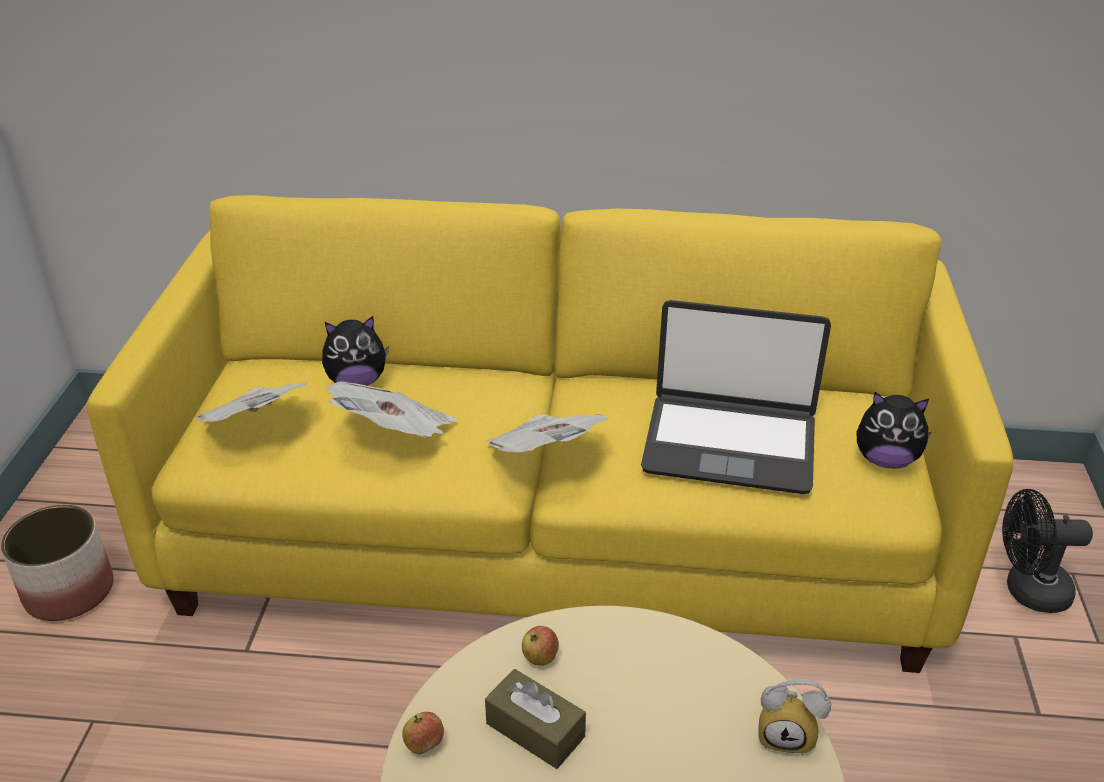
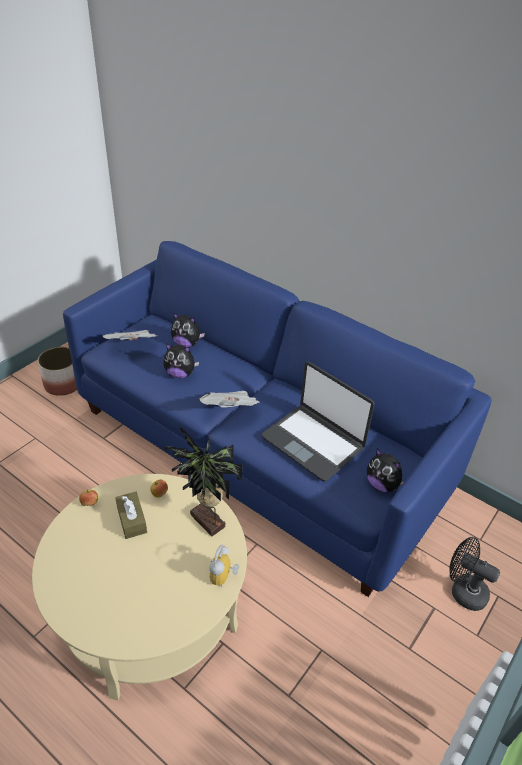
camera: 30 degrees right, 5 degrees up
yellow sofa [87,195,1013,673] -> blue sofa [63,241,492,597]
newspaper [327,381,457,438] -> plush toy [163,343,199,378]
alarm clock [758,679,831,755] -> alarm clock turned 60 degrees clockwise [209,544,240,587]
none -> potted plant [164,427,242,536]

